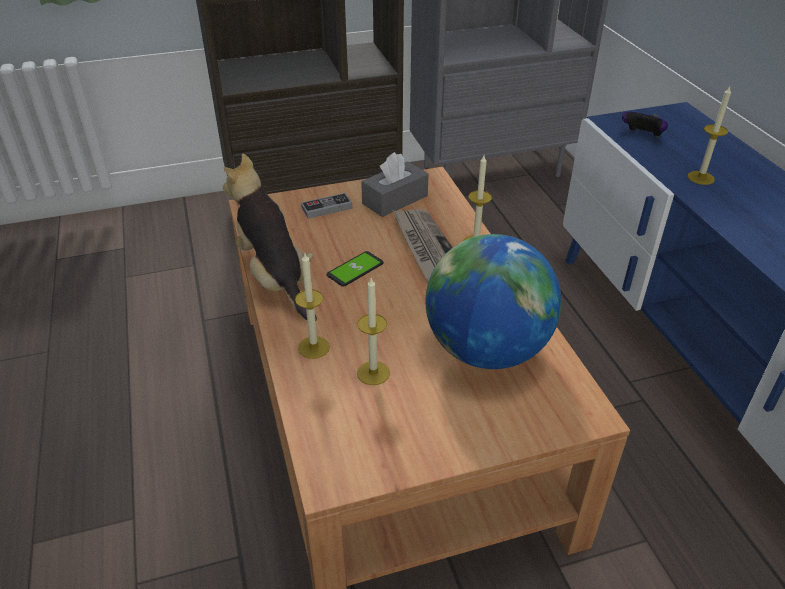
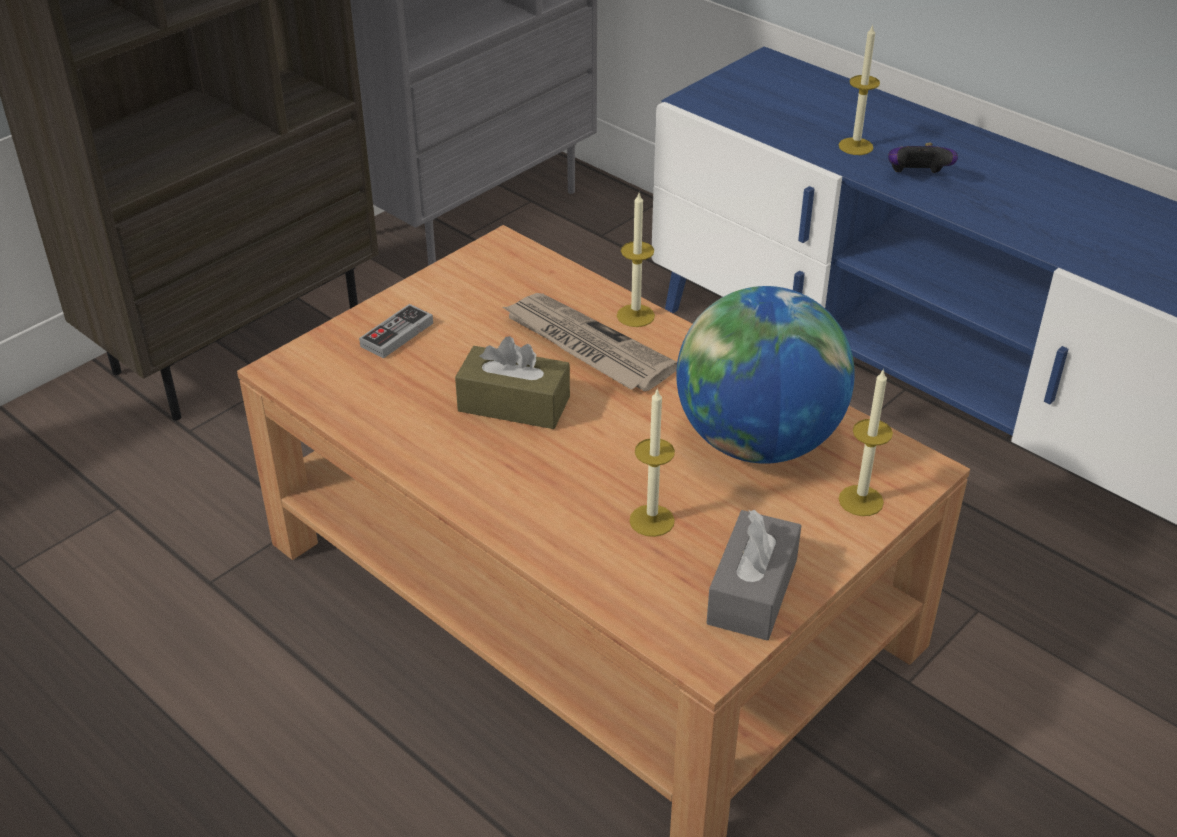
camera: 30 degrees left, 0 degrees up
plush toy [223,154,317,320] -> none
candle [295,253,330,359] -> candle moved to [839,368,893,516]
phone [327,251,384,287] -> brown tissue box [455,336,570,429]
grey tissue box [361,152,429,217] -> grey tissue box moved to [707,510,802,641]
game controller [622,112,668,137] -> game controller moved to [888,143,958,173]

